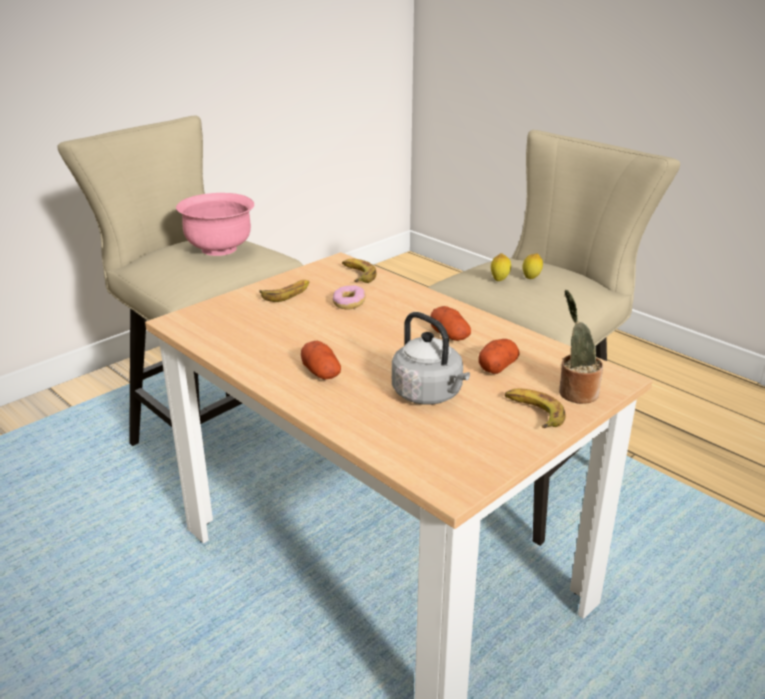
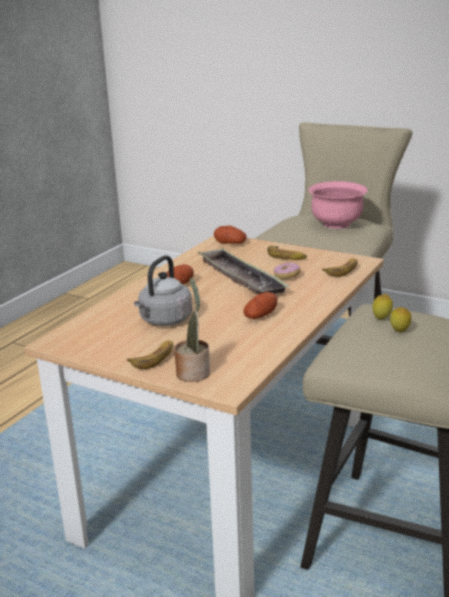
camera: 75 degrees right, 5 degrees down
potato [479,339,520,374] -> potato moved to [214,226,247,244]
none -> tray [198,248,290,294]

